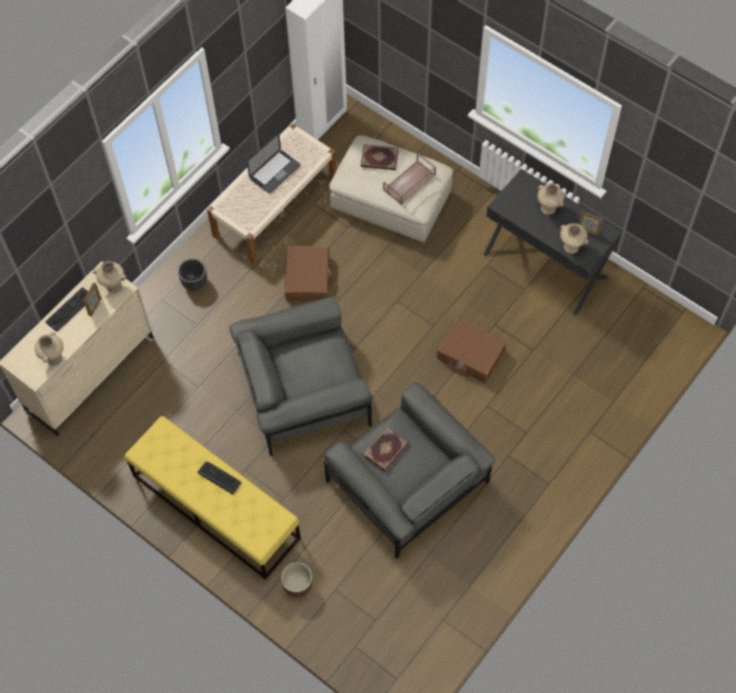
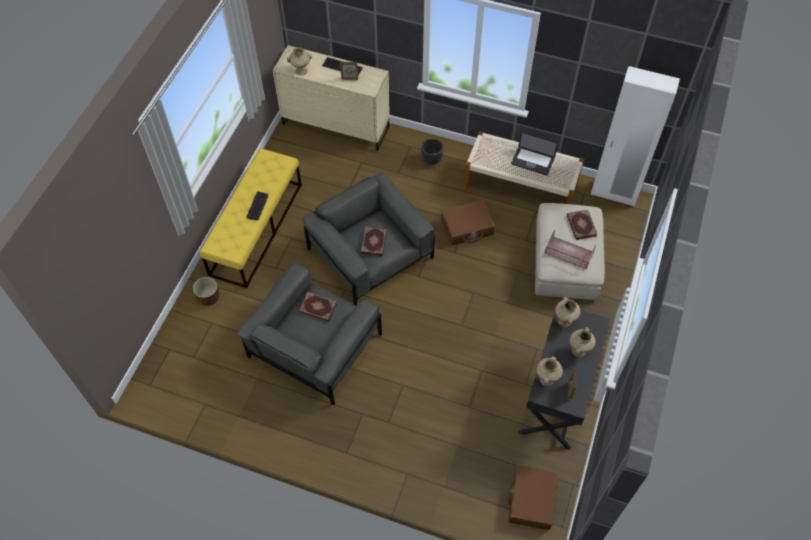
camera: 70 degrees right, 5 degrees down
beige vase [93,261,126,293] -> beige vase moved to [555,297,581,327]
brown suitcase [437,318,506,383] -> brown suitcase moved to [508,465,558,530]
none -> book [360,226,387,256]

